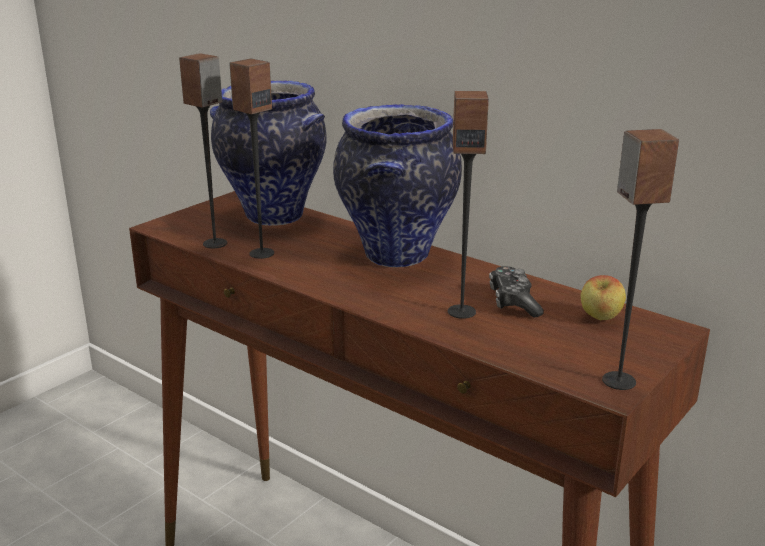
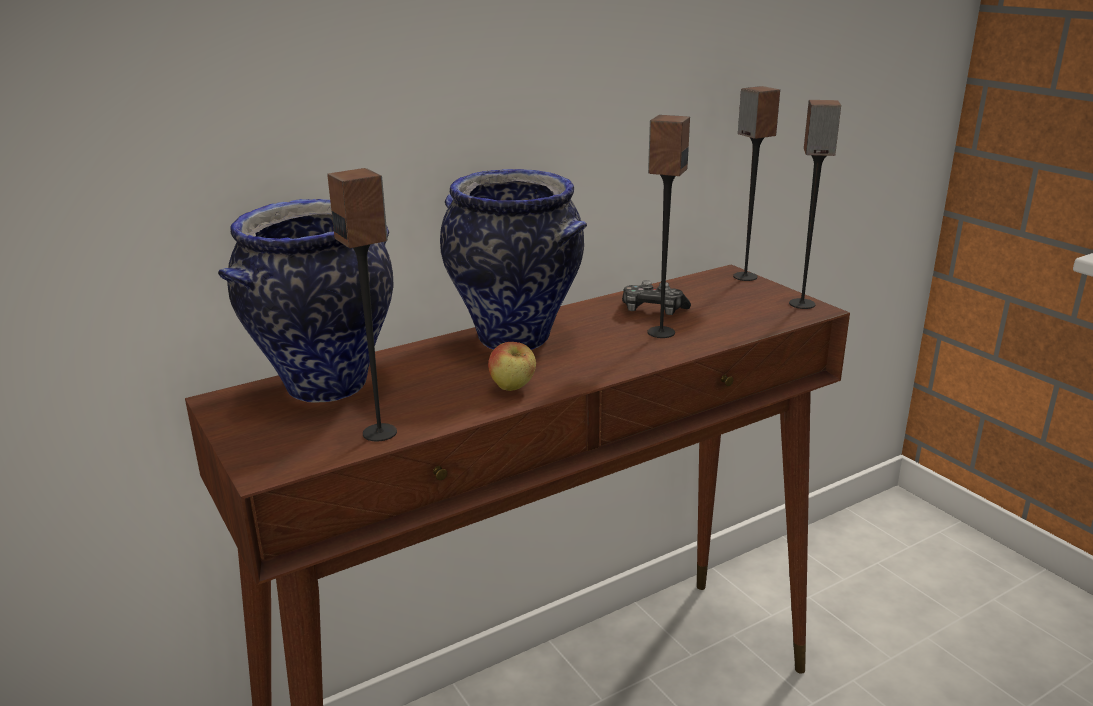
camera: 70 degrees left, 0 degrees up
speaker [229,59,274,259] -> speaker moved to [733,86,780,281]
apple [581,275,626,320] -> apple moved to [488,342,536,391]

